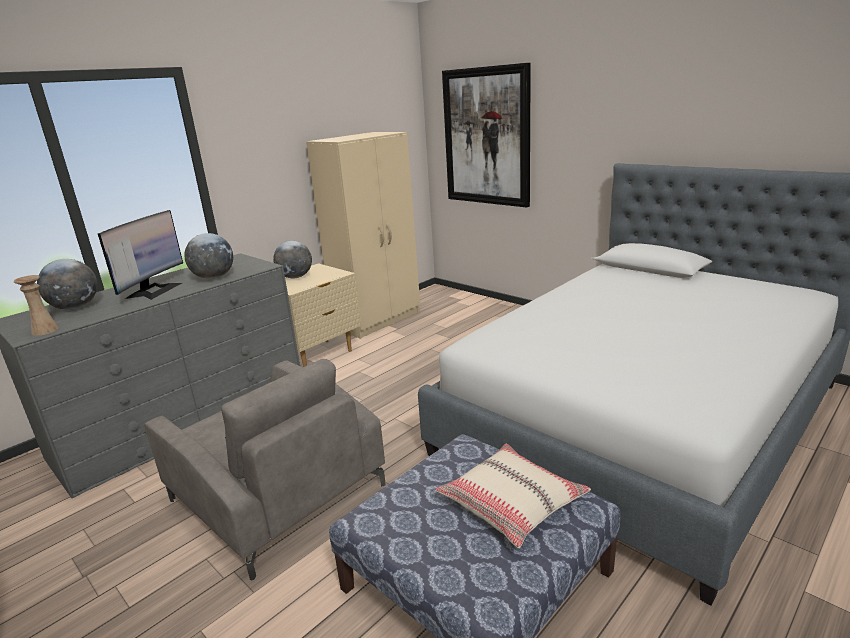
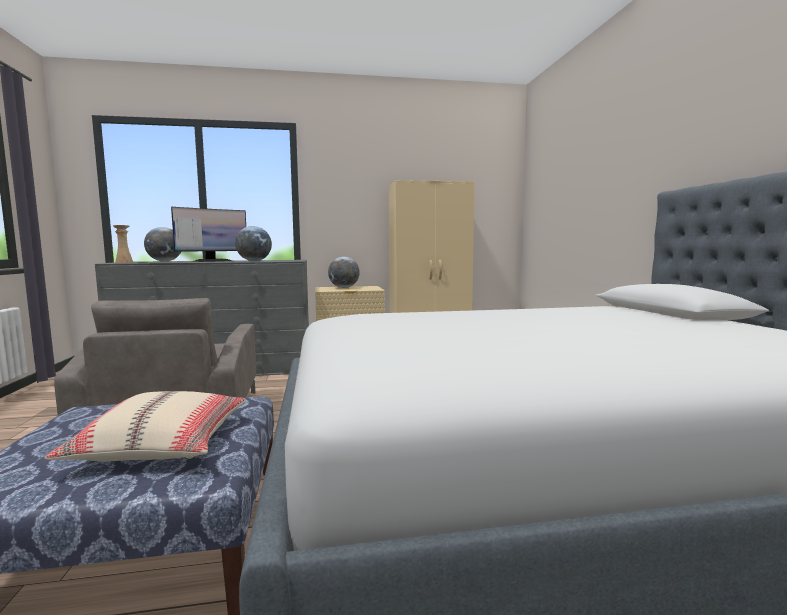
camera: 35 degrees right, 15 degrees down
picture [442,63,531,208] -> none

